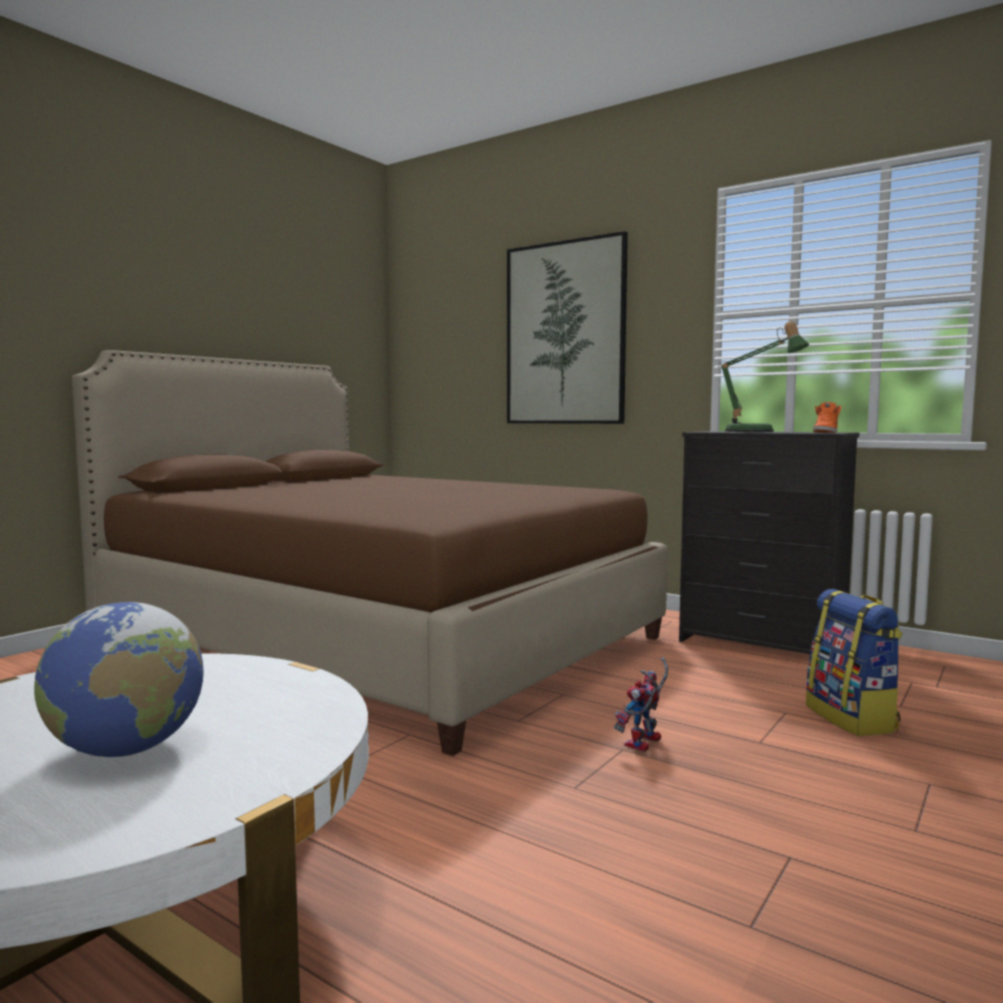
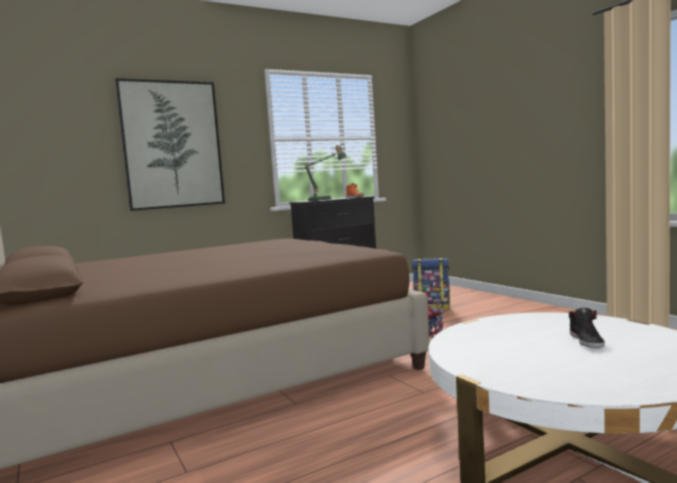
camera: 65 degrees left, 0 degrees up
globe [34,602,204,757] -> black shoe [569,308,605,348]

